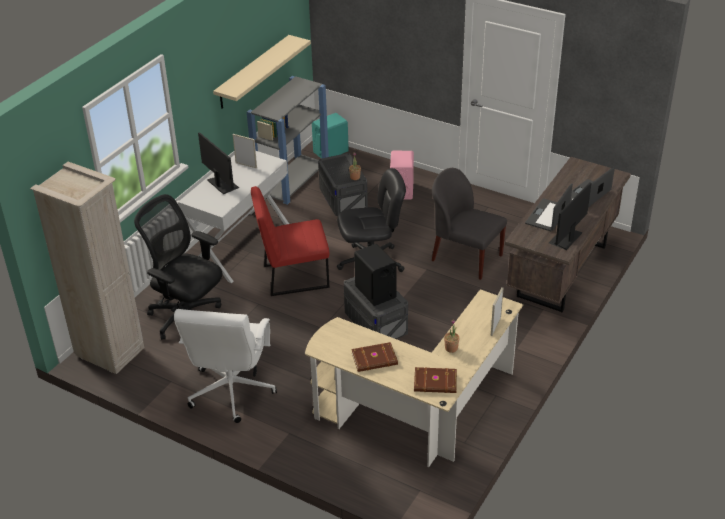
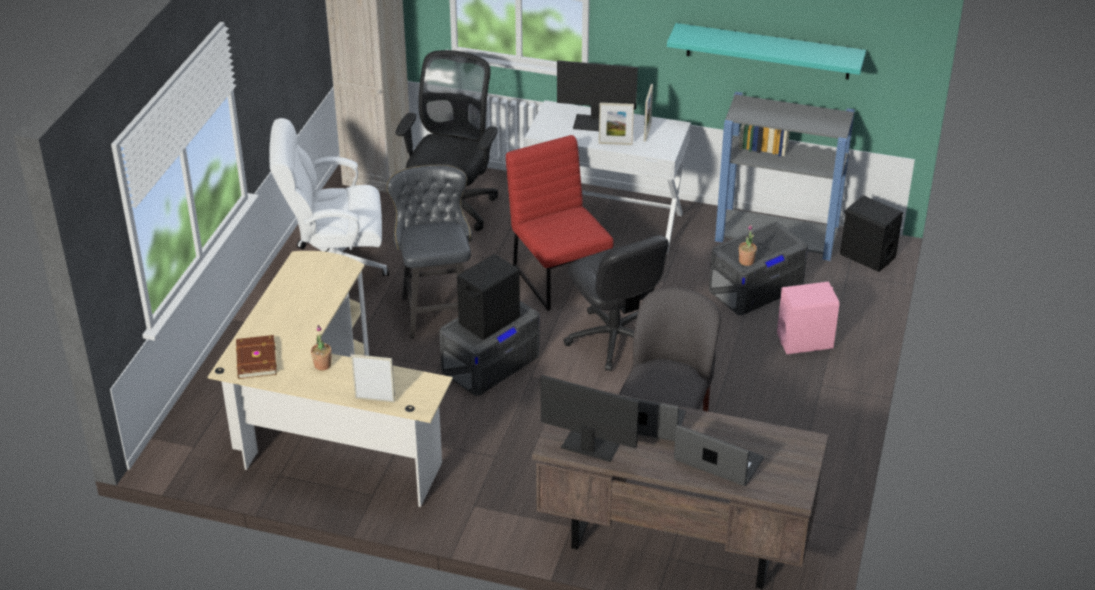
camera: 75 degrees right, 0 degrees up
monitor [198,132,239,194] -> monitor turned 60 degrees clockwise [557,60,638,131]
beige shelf [213,35,311,109] -> turquoise shelf [667,23,866,80]
turquoise speaker [312,113,349,159] -> black speaker [840,195,903,272]
brown book [351,342,398,372] -> none
none -> grey stool [386,165,472,339]
none -> picture frame [599,103,634,145]

